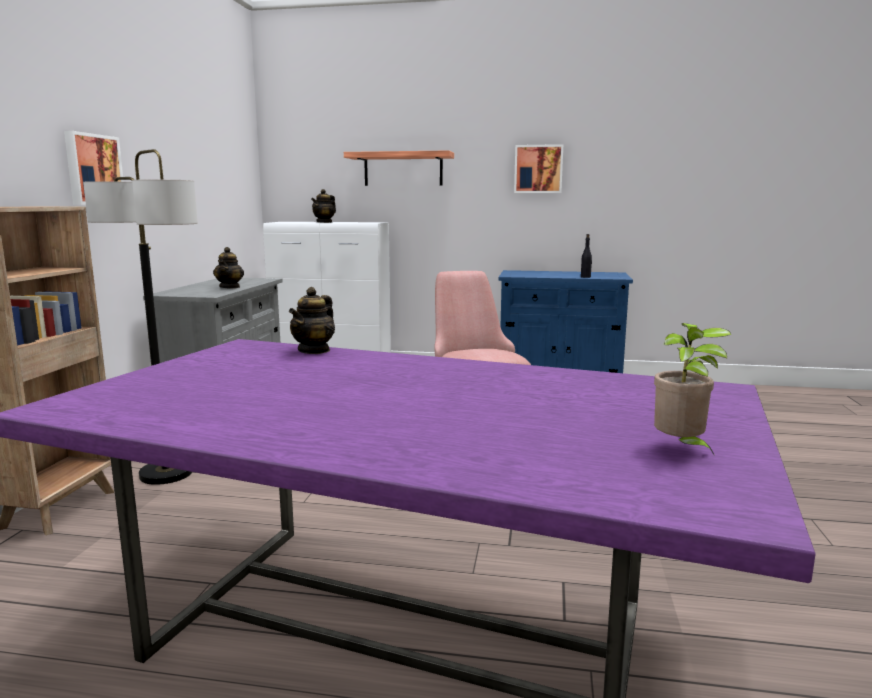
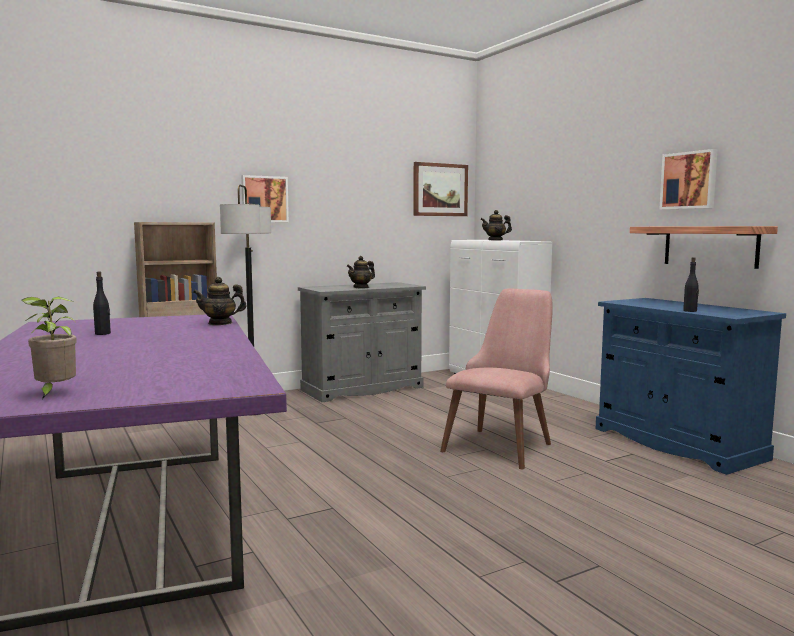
camera: 50 degrees right, 5 degrees down
shelf [344,150,454,186] -> shelf moved to [630,226,778,269]
none -> black bottle [93,271,111,335]
none -> picture [413,162,468,216]

